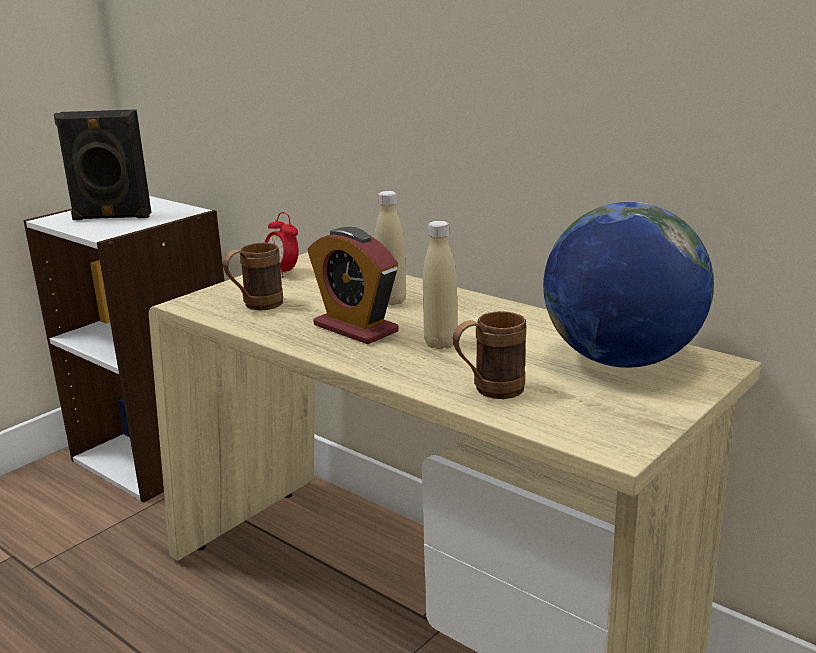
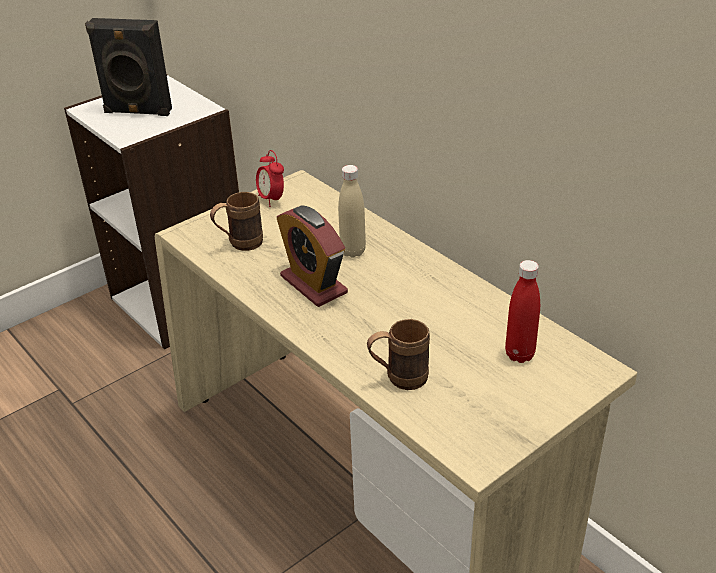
camera: 10 degrees right, 15 degrees up
beige bottle [423,221,458,349] -> none
globe [543,202,714,368] -> red bottle [505,260,540,363]

